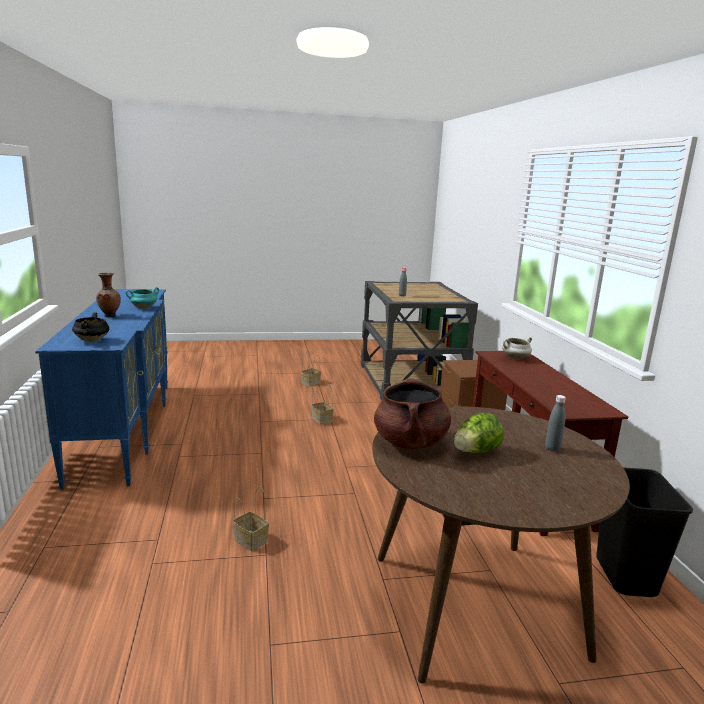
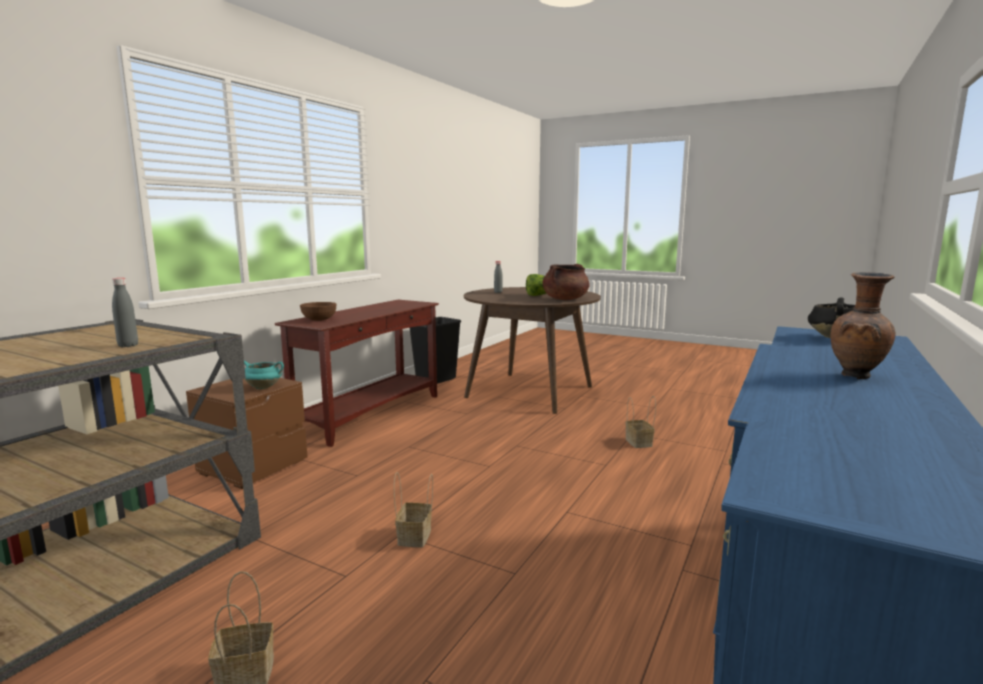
camera: 140 degrees left, 5 degrees down
turquoise cooking pot [126,287,159,309] -> turquoise cooking pot moved to [244,361,284,389]
white cooking pot [502,337,532,360] -> brown bowl [300,302,336,321]

